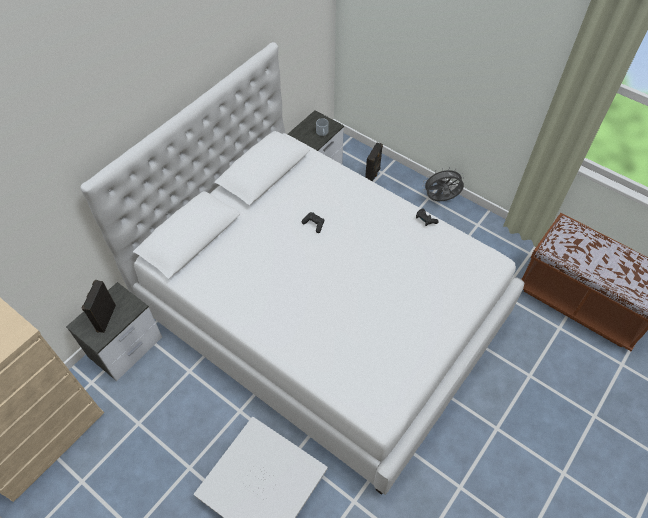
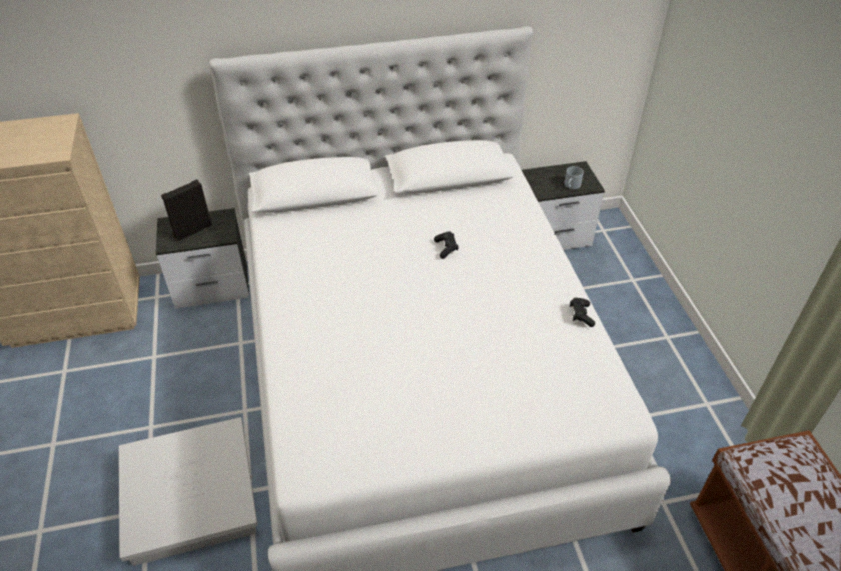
camera: 40 degrees right, 10 degrees down
black speaker [365,143,383,182] -> none
grey fan [422,167,465,201] -> none

